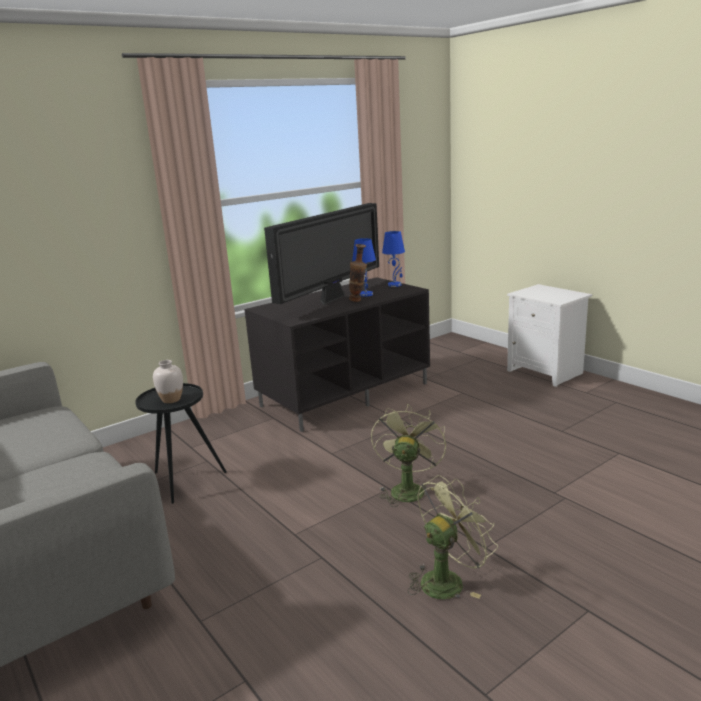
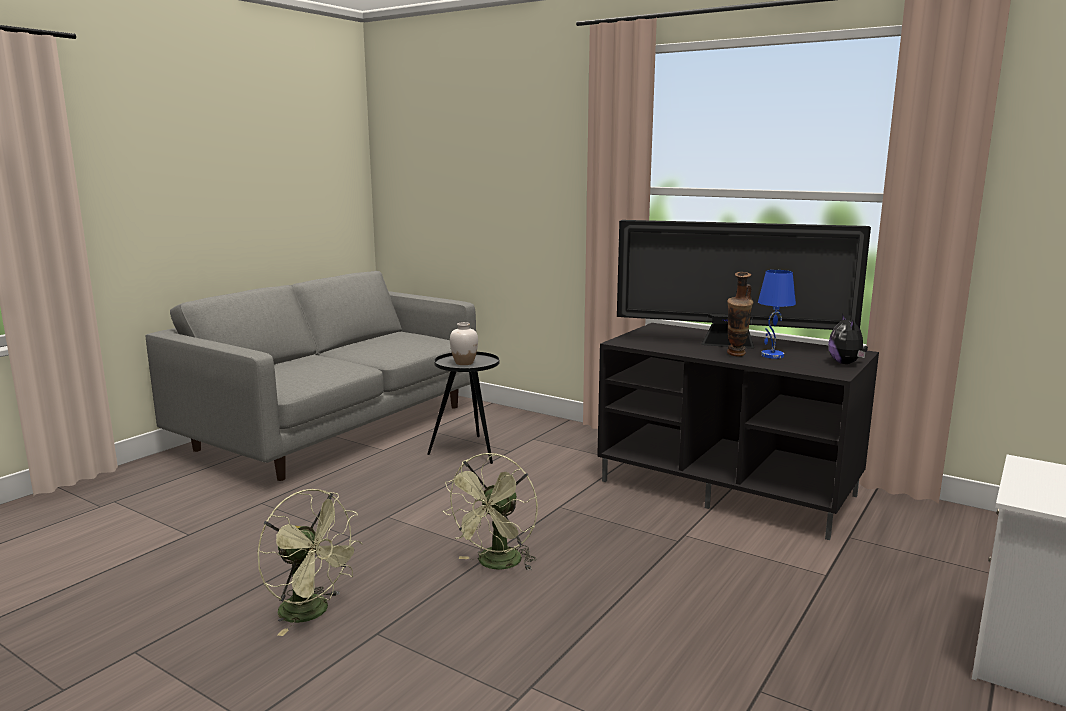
camera: 70 degrees right, 5 degrees down
green fan [371,404,446,507] -> green fan turned 120 degrees clockwise [443,453,538,571]
blue table lamp [382,231,405,287] -> plush toy [828,314,868,364]

